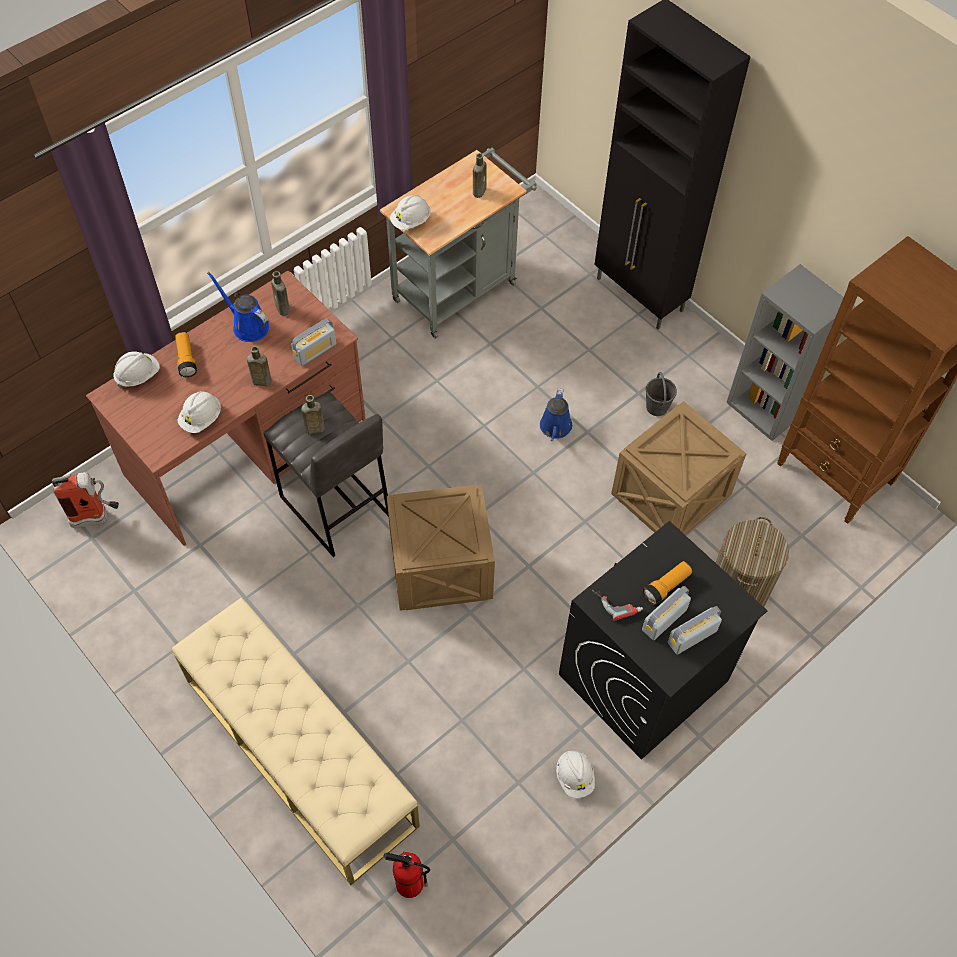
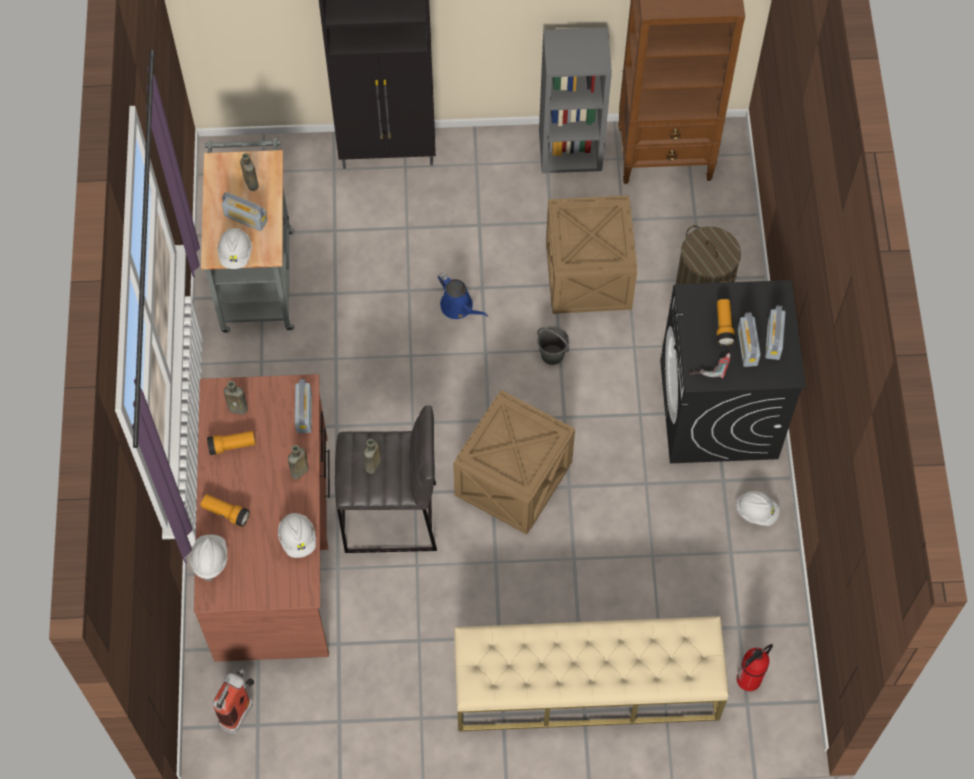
camera: 50 degrees left, 5 degrees up
blue watering can [207,271,269,342] -> flashlight [207,431,256,455]
grey bucket [646,372,677,416] -> grey bucket moved to [537,326,569,365]
none -> radio [222,192,267,231]

